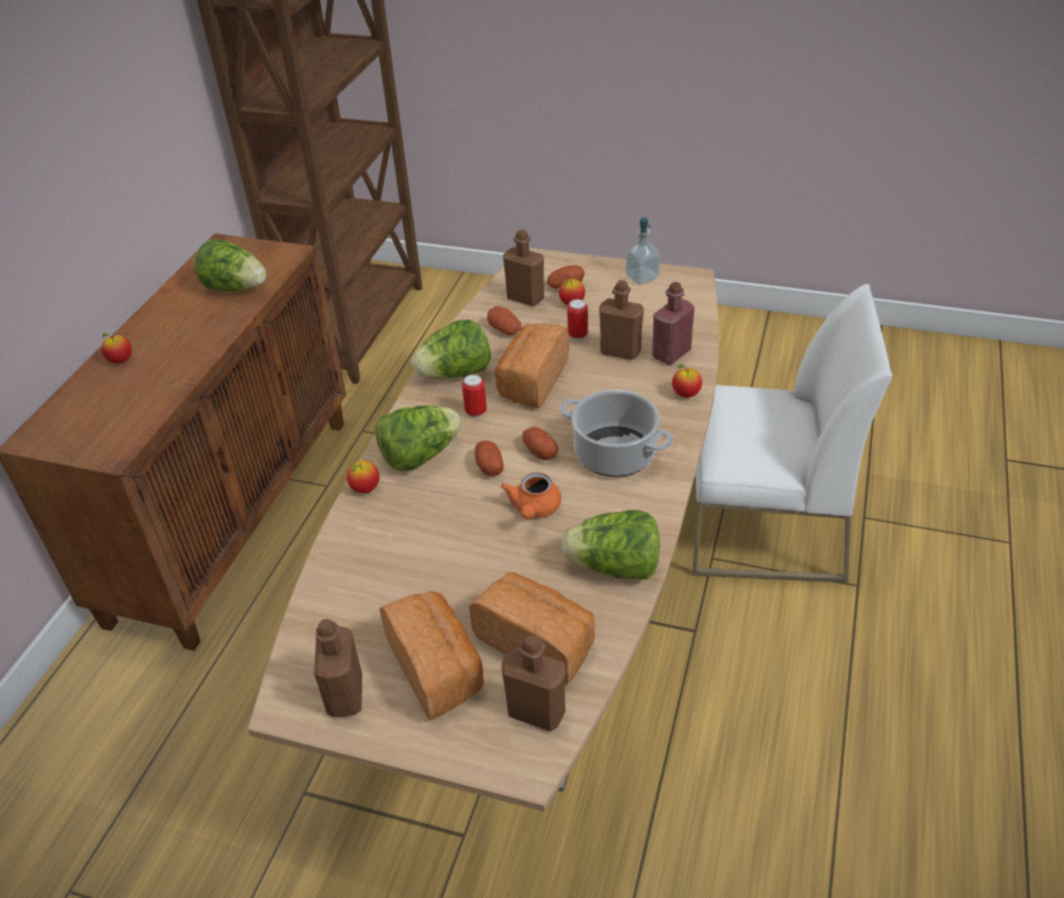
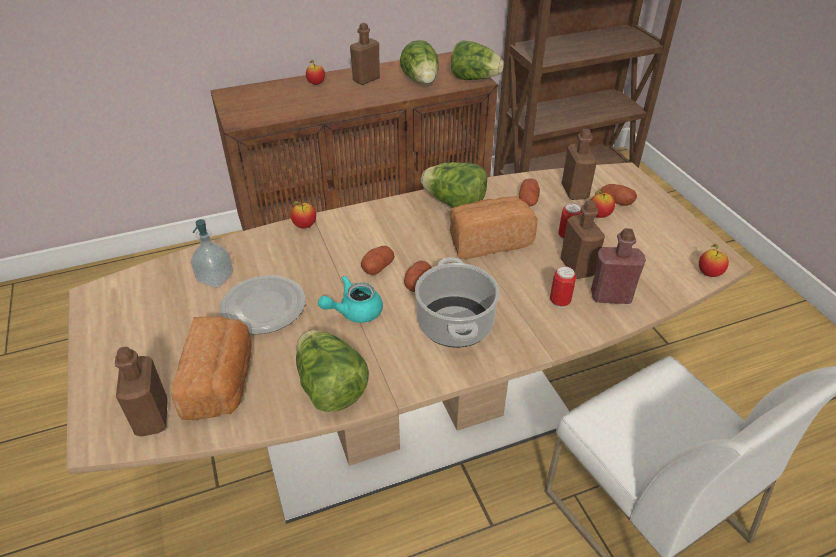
camera: 50 degrees right, 0 degrees up
brown bottle [314,619,362,717] -> brown bottle moved to [350,23,380,85]
lettuce [375,405,462,471] -> lettuce moved to [451,40,504,80]
bread [380,591,483,720] -> none
can [462,374,487,418] -> can moved to [550,266,576,308]
orange teapot [501,472,561,520] -> turquoise teapot [318,276,383,323]
soap dispenser [625,217,660,285] -> soap dispenser moved to [191,219,233,288]
apple [672,364,702,398] -> apple moved to [699,244,729,277]
none -> plate [220,275,305,335]

